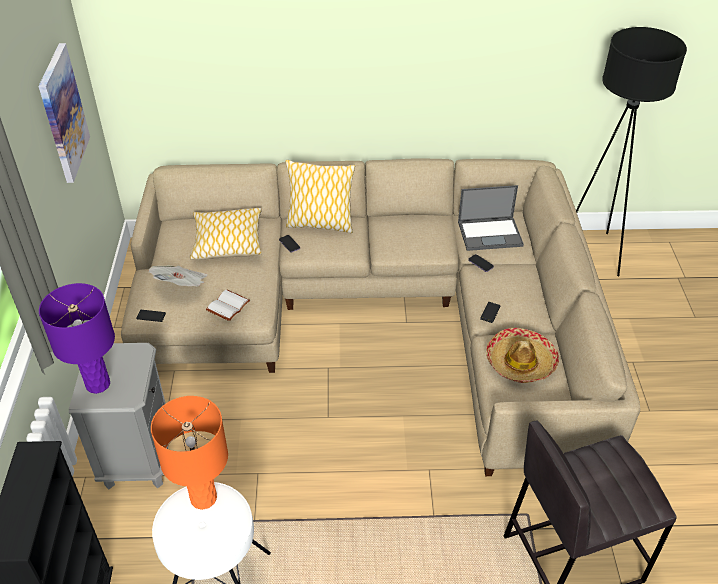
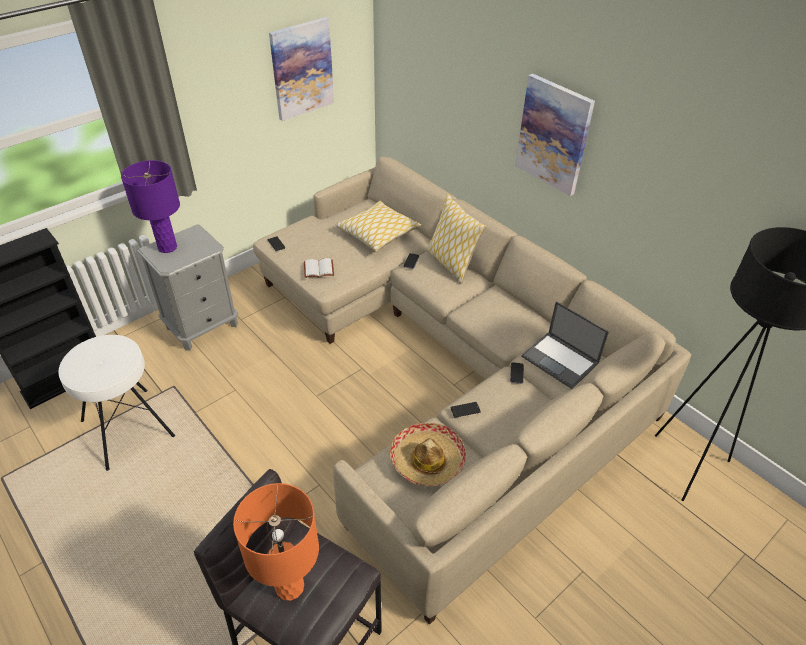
camera: 50 degrees right, 0 degrees up
newspaper [148,266,208,287] -> none
orange table lamp [151,396,228,510] -> orange table lamp moved to [233,483,319,601]
none -> picture [515,74,595,196]

